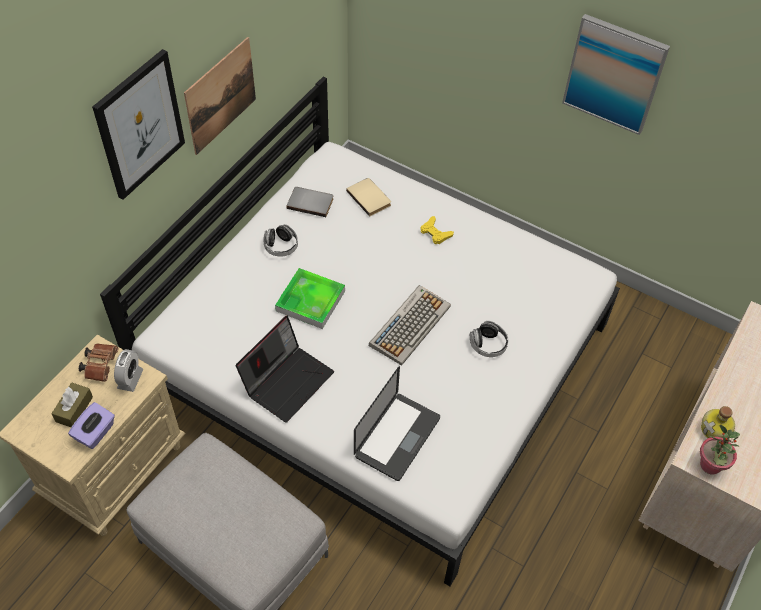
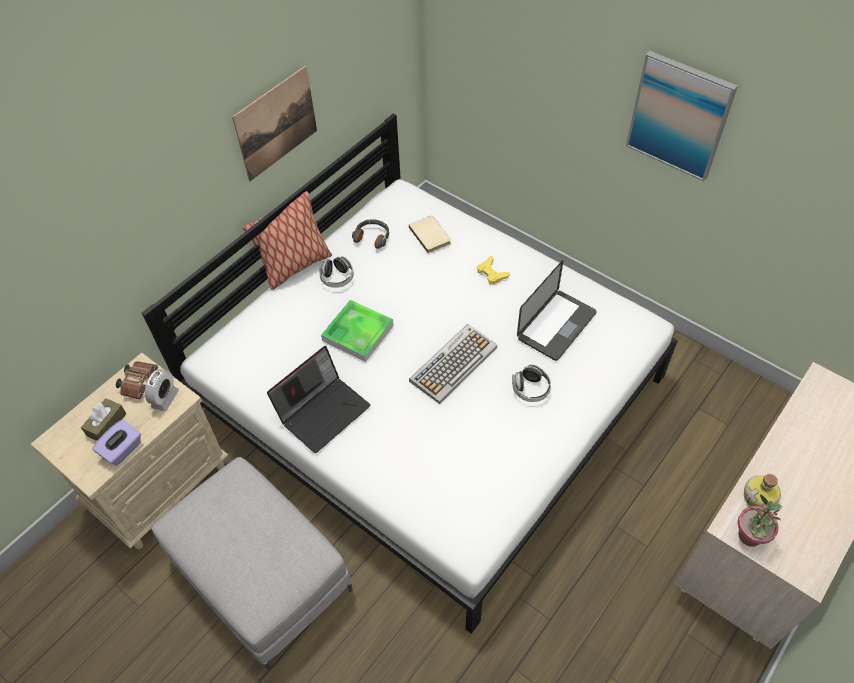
camera: 10 degrees right, 0 degrees up
picture [92,49,185,200] -> none
grey book [286,187,333,217] -> headphones [352,219,389,249]
laptop [354,366,440,481] -> laptop moved to [517,260,597,361]
none -> pillow [242,191,332,290]

